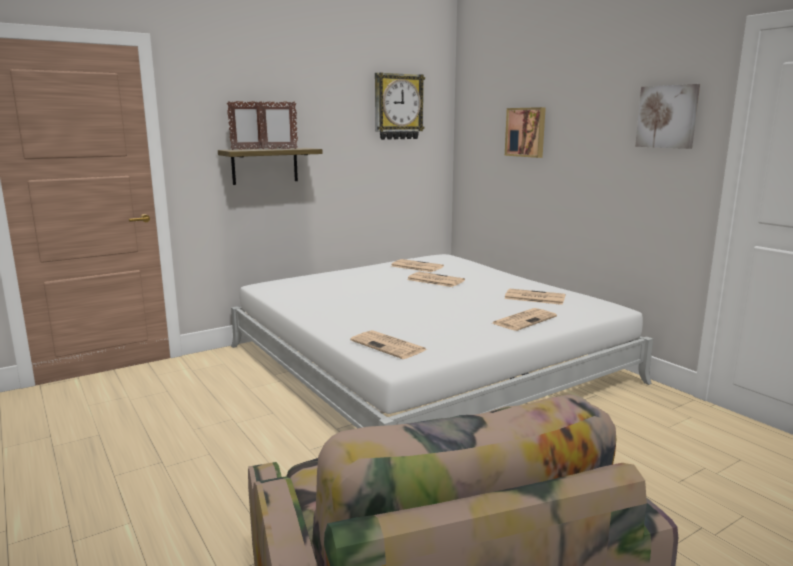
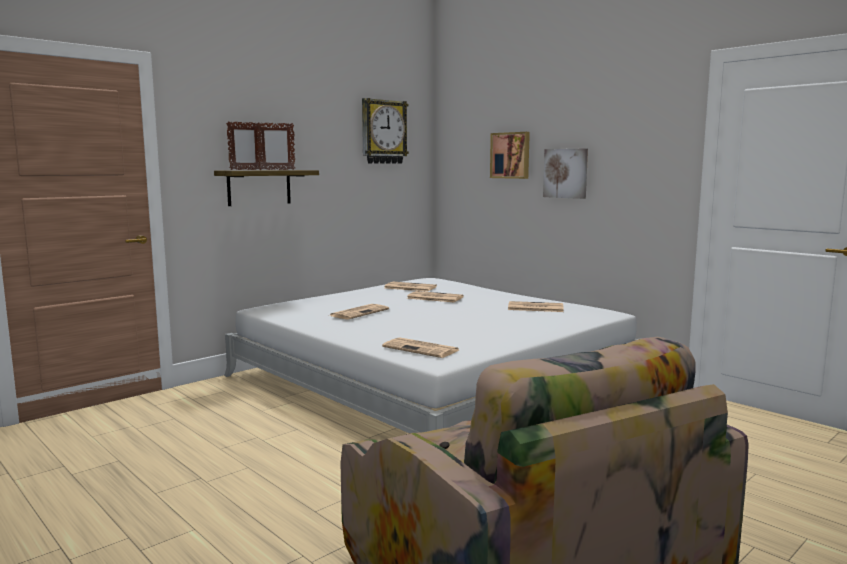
camera: 10 degrees left, 5 degrees down
newspaper [493,308,557,331] -> newspaper moved to [330,304,389,319]
picture [635,84,700,149] -> picture moved to [543,148,588,199]

